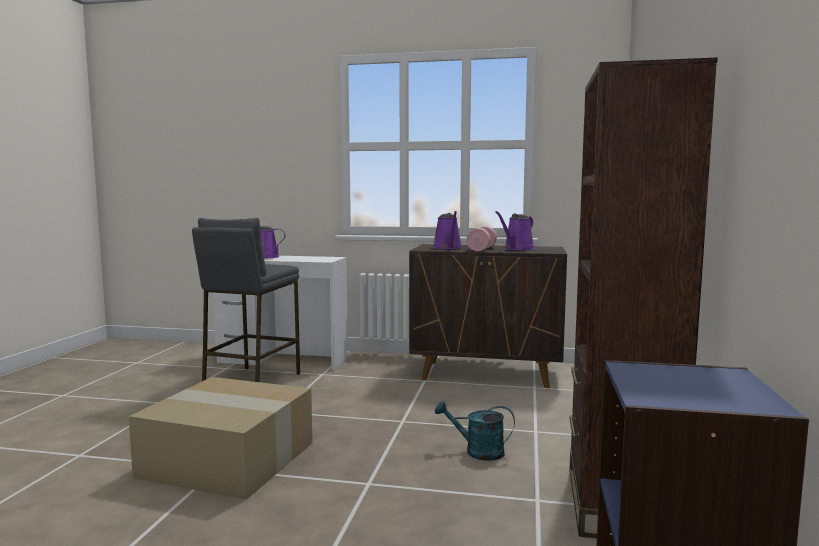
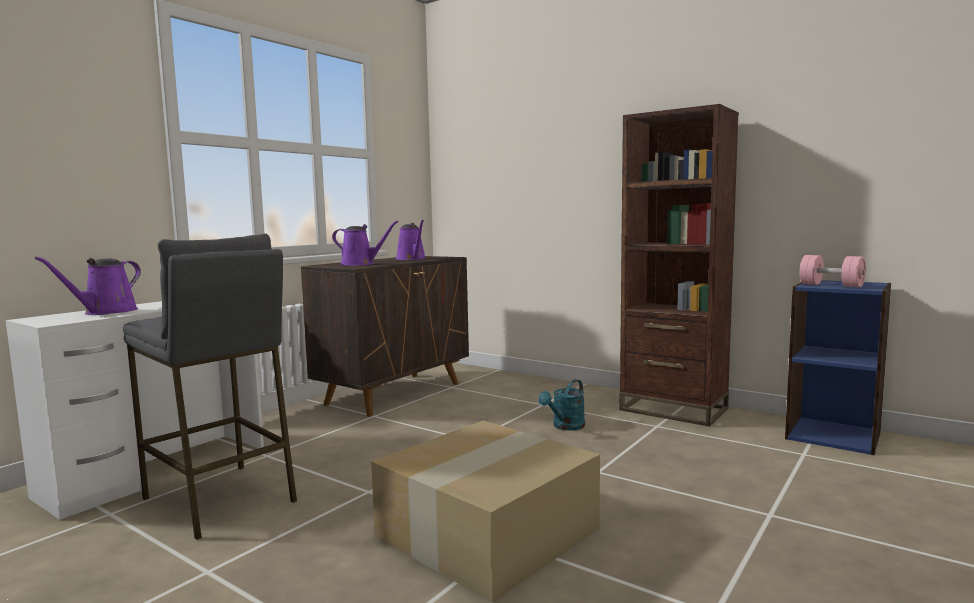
camera: 65 degrees left, 0 degrees up
pink dumbbell [466,226,497,251] -> pink dumbbell moved to [800,255,866,287]

